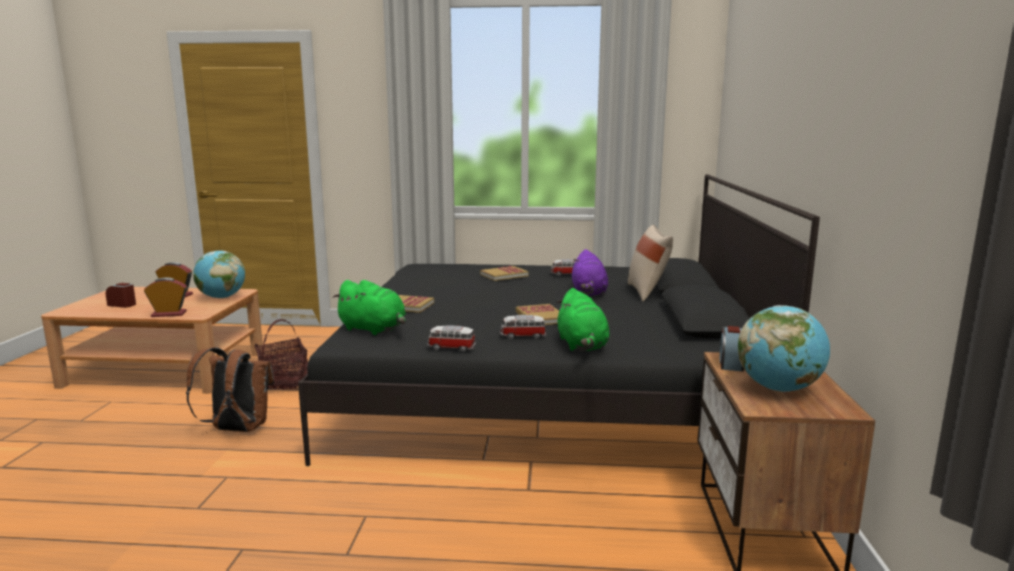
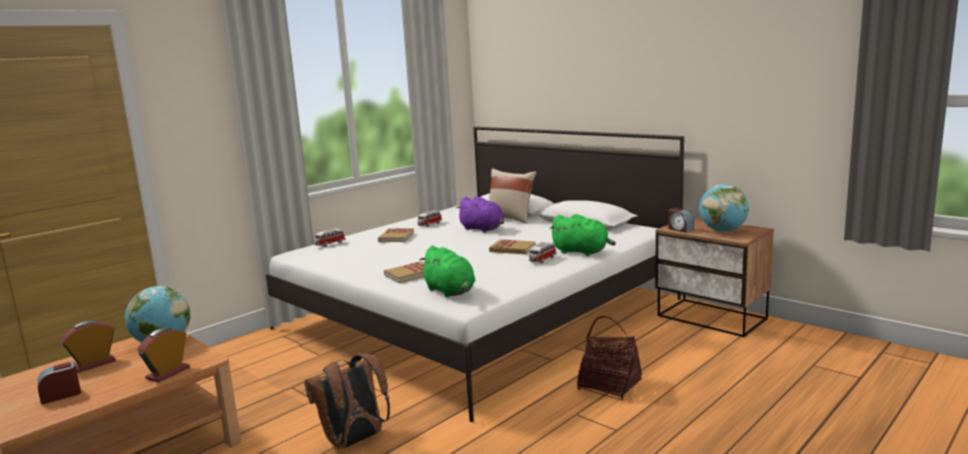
camera: 50 degrees left, 0 degrees up
basket [255,319,308,390] -> basket moved to [577,316,642,401]
black bed [298,174,820,466] -> white bed [266,127,684,422]
green plush toy [333,280,406,335] -> green plush toy turned 75 degrees clockwise [419,245,476,298]
toy car [427,325,476,352] -> toy car moved to [315,229,345,247]

